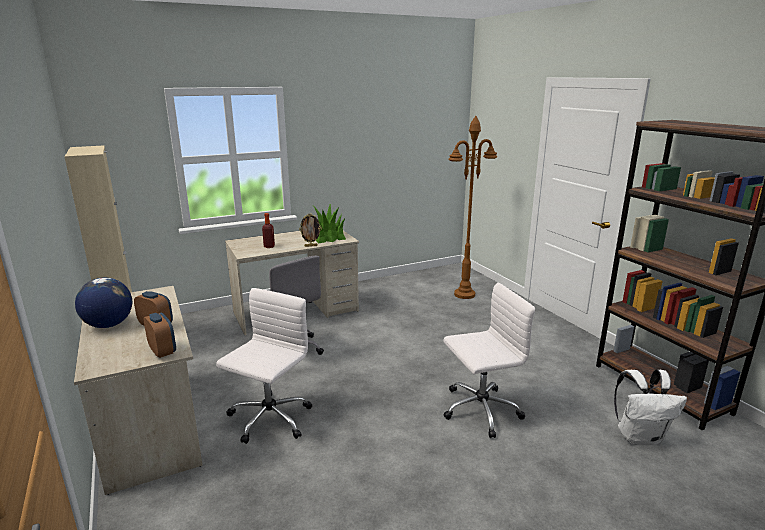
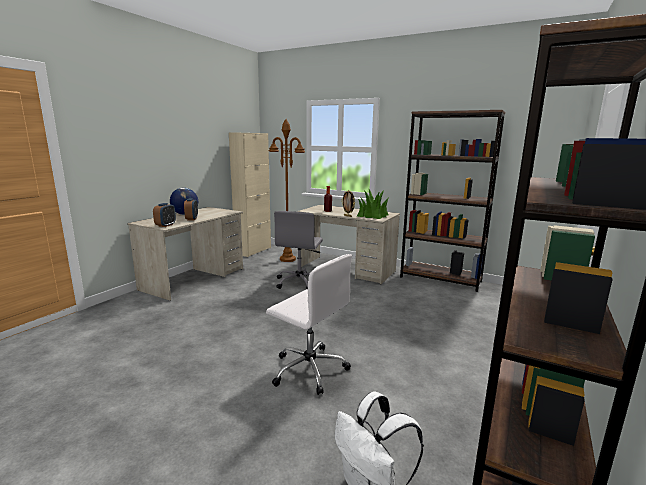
camera: 55 degrees right, 5 degrees down
white office chair [216,288,312,444] -> none
brown floor lamp [448,116,497,299] -> brown floor lamp moved to [269,119,305,262]
none -> brown bookcase [400,110,505,292]

